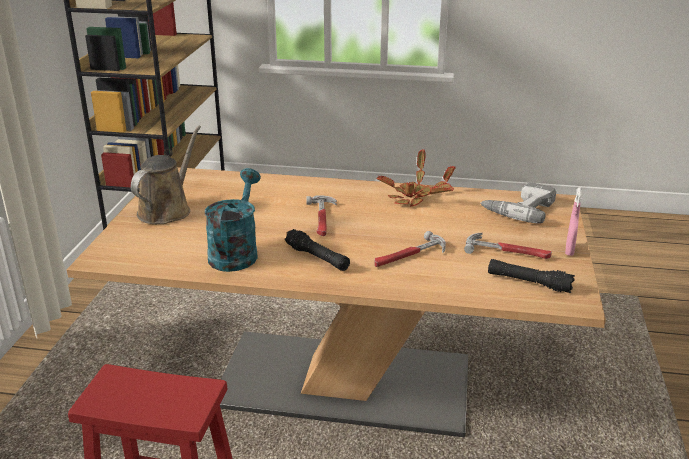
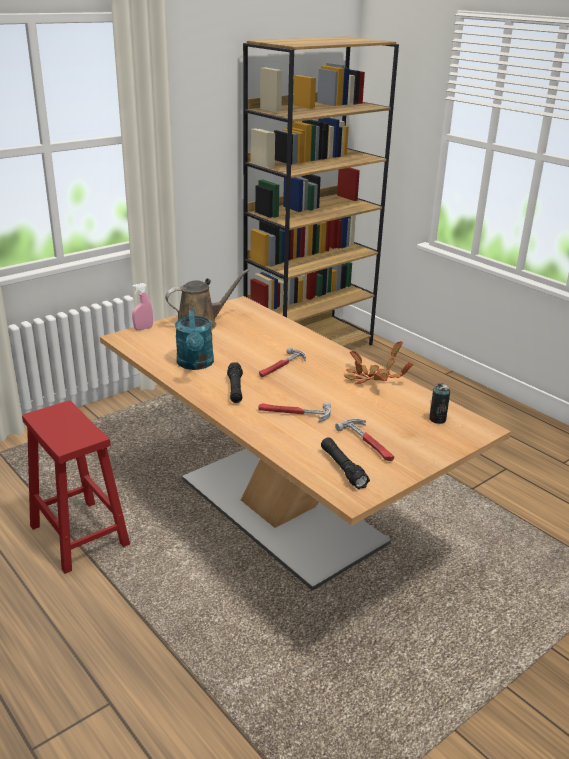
camera: 40 degrees right, 0 degrees up
turquoise watering can [205,168,261,272] -> turquoise watering can turned 120 degrees clockwise [175,305,214,370]
power drill [480,182,556,224] -> can [429,383,450,424]
pink spray bottle [565,187,582,256] -> pink spray bottle moved to [132,283,153,330]

